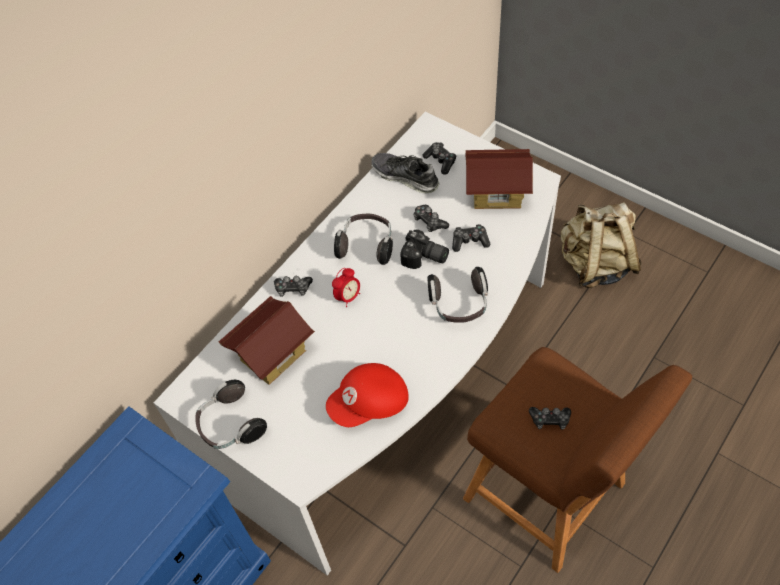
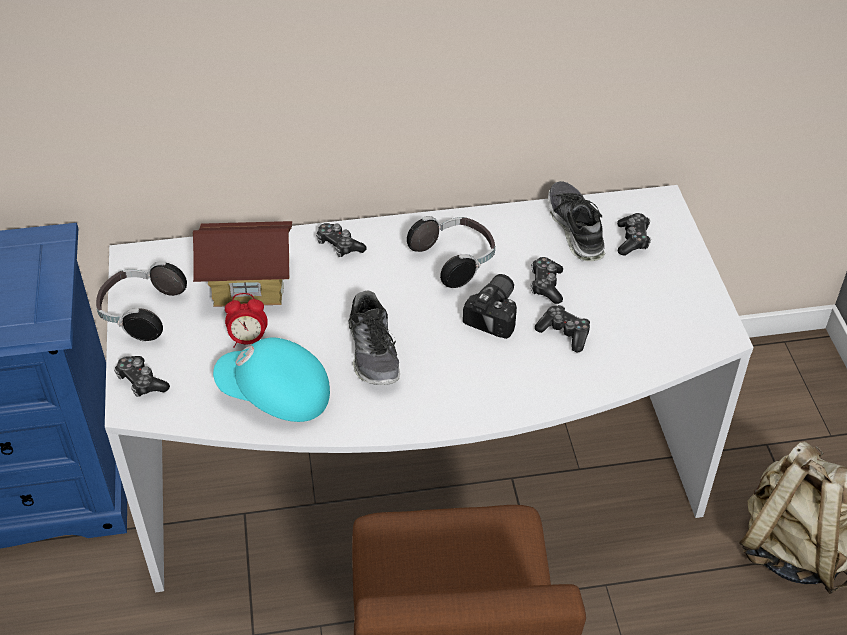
camera: 40 degrees right, 10 degrees down
red cap [326,363,409,427] -> turquoise cap [213,337,330,422]
alarm clock [332,268,360,307] -> alarm clock moved to [225,293,268,348]
camera [400,229,449,269] -> camera turned 135 degrees counterclockwise [463,274,517,339]
headphones [427,267,488,323] -> none
toy house [465,149,533,209] -> none
game controller [529,407,571,430] -> game controller moved to [114,356,170,397]
none -> shoe [349,291,400,385]

